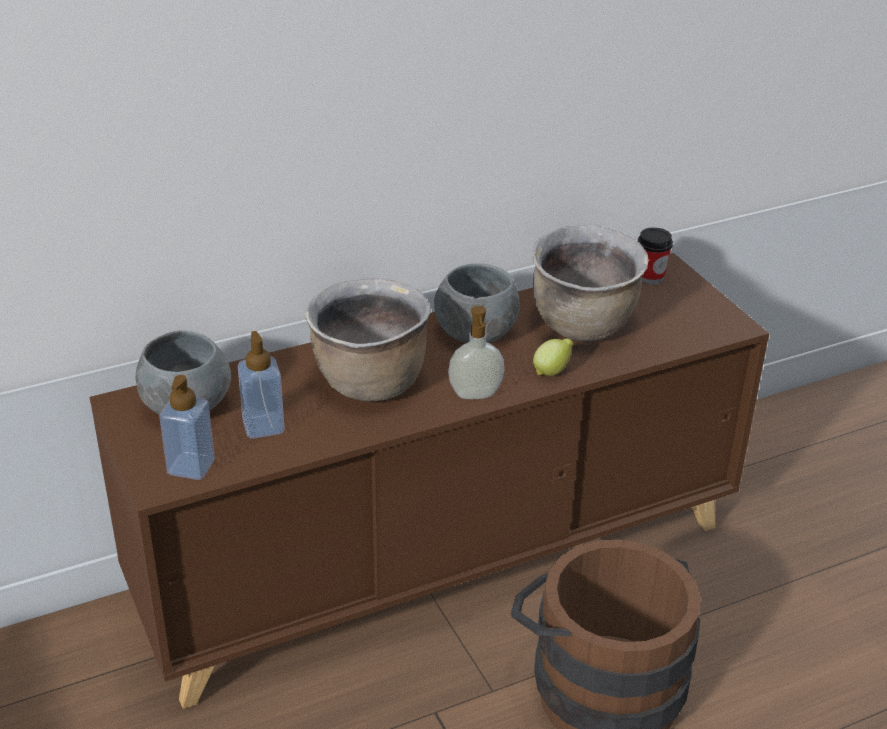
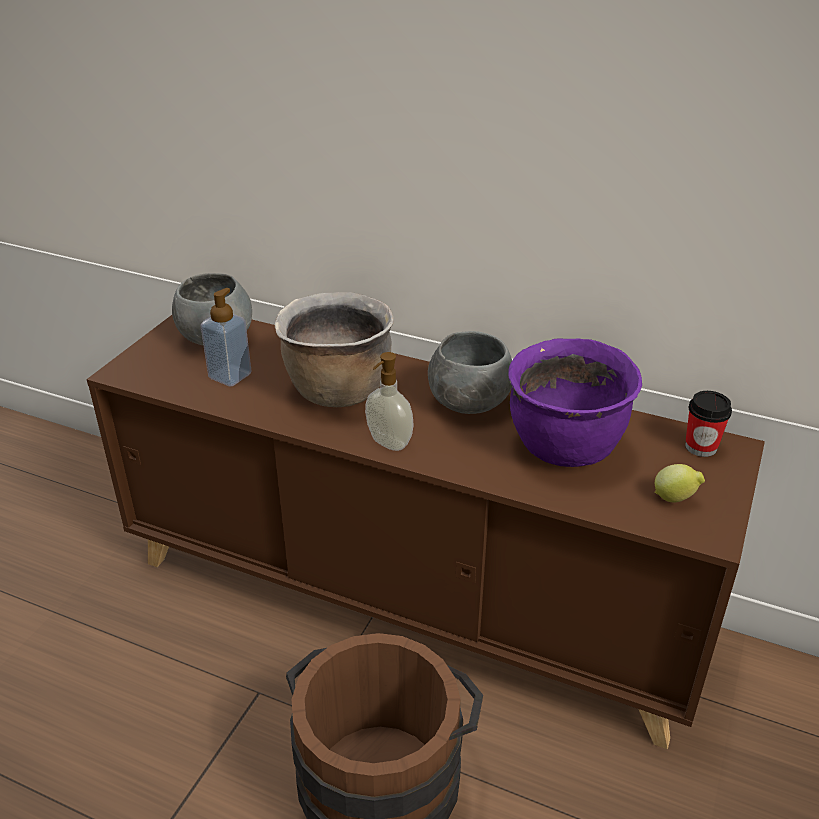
camera: 50 degrees right, 0 degrees up
soap dispenser [159,375,215,480] -> none
brown cooking pot [532,225,649,341] -> purple cooking pot [508,339,642,467]
lemon [533,338,573,376] -> lemon moved to [654,464,705,503]

